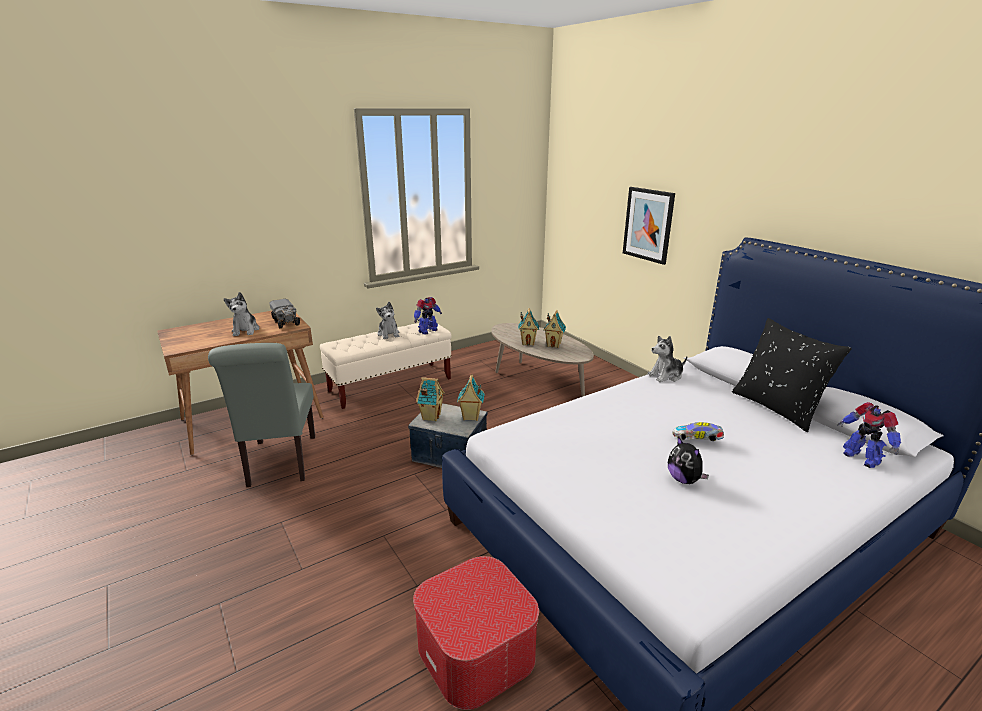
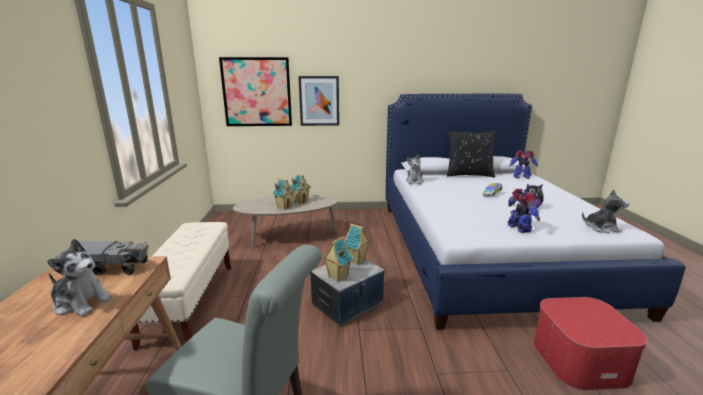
camera: 60 degrees left, 5 degrees down
plush toy [376,302,400,339] -> plush toy moved to [582,189,629,234]
toy robot [414,297,442,335] -> toy robot moved to [508,189,540,233]
none -> picture [219,57,292,126]

